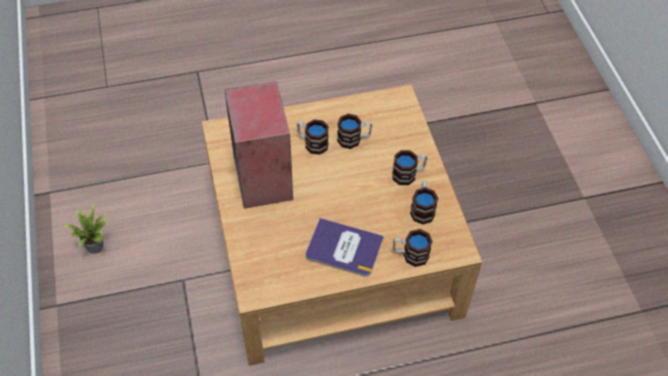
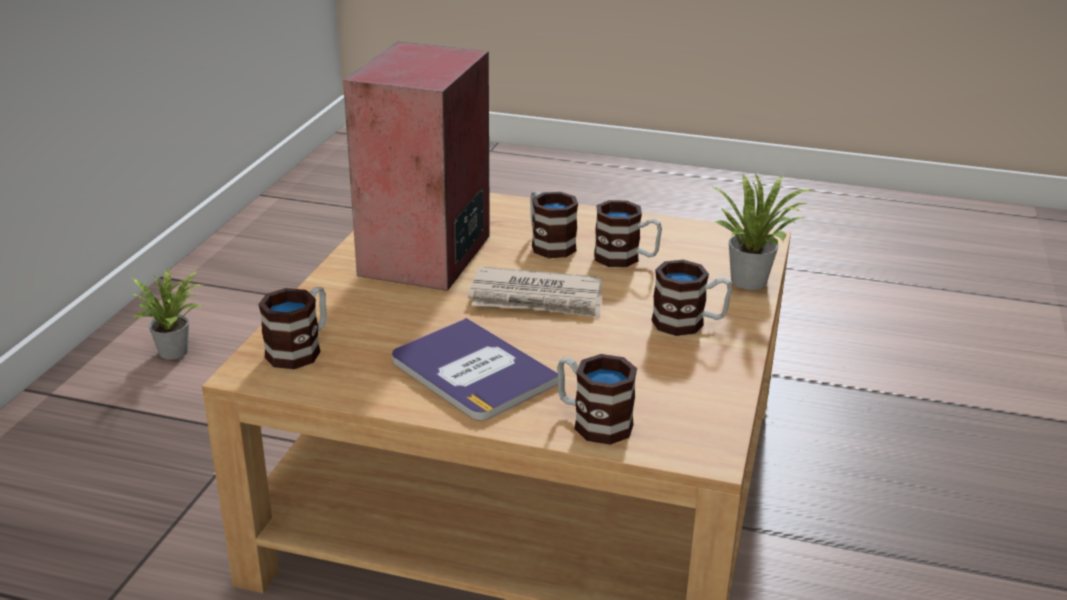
camera: 30 degrees right, 25 degrees down
mug [410,181,438,224] -> mug moved to [258,287,327,369]
none -> newspaper [468,266,602,318]
none -> potted plant [711,173,814,290]

